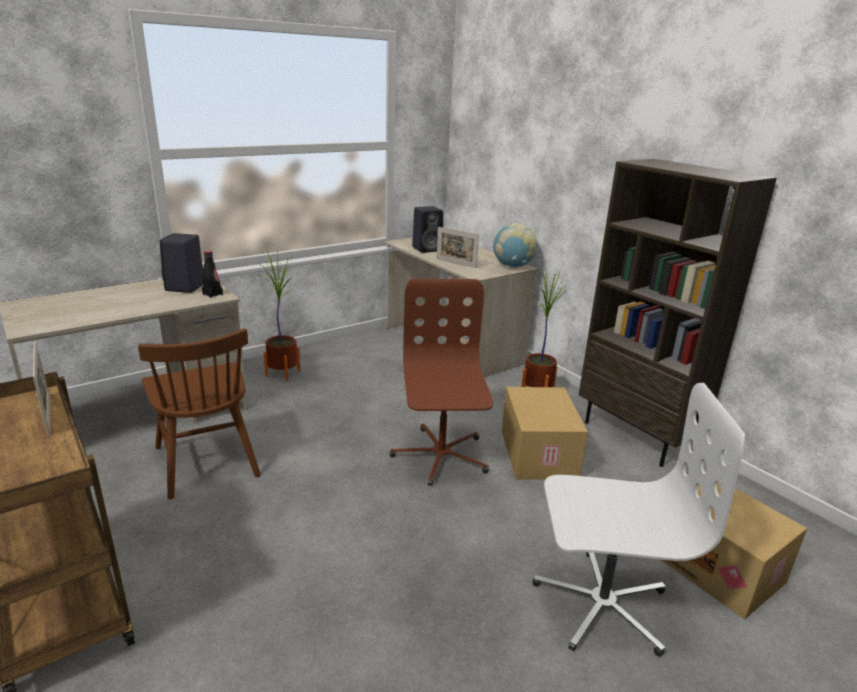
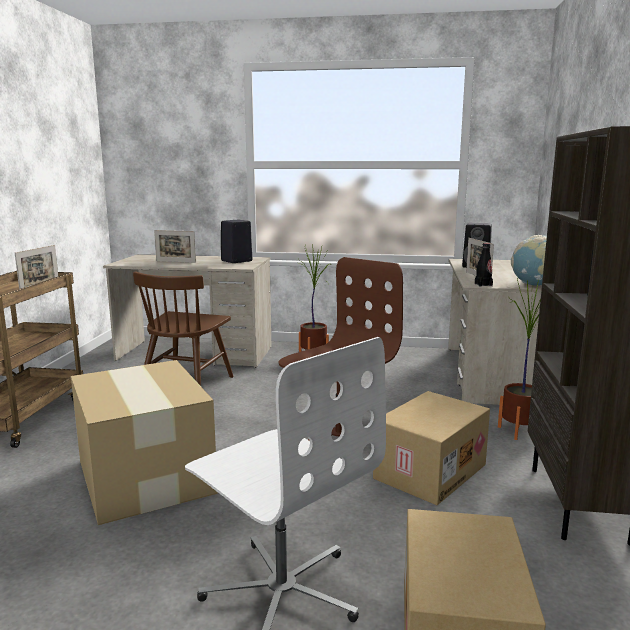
camera: 45 degrees right, 10 degrees down
black bottle [202,251,223,298] -> black bottle moved to [475,243,493,287]
none -> cardboard box [71,360,218,525]
none -> picture frame [154,230,196,263]

